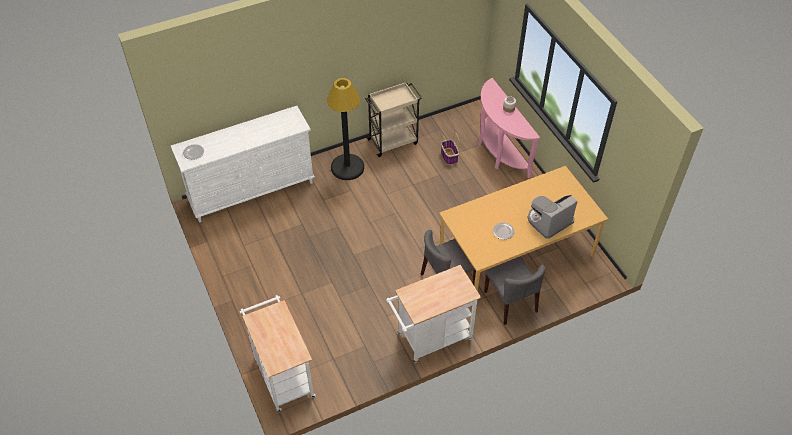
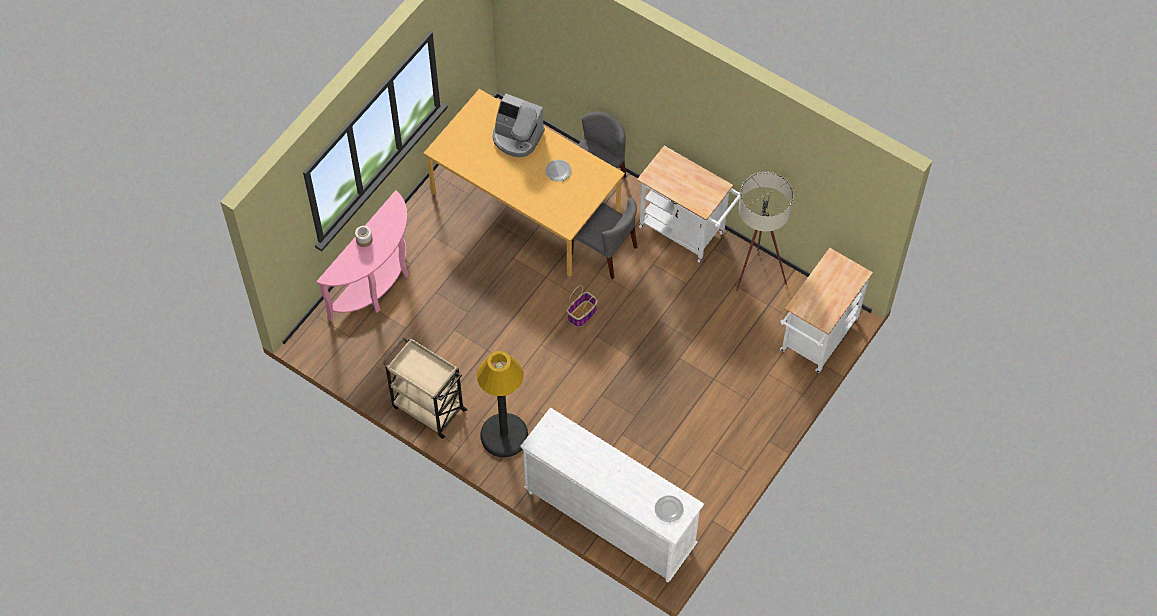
camera: 120 degrees left, 10 degrees up
basket [441,133,460,165] -> basket moved to [567,285,598,327]
none -> beige floor lamp [736,172,794,291]

